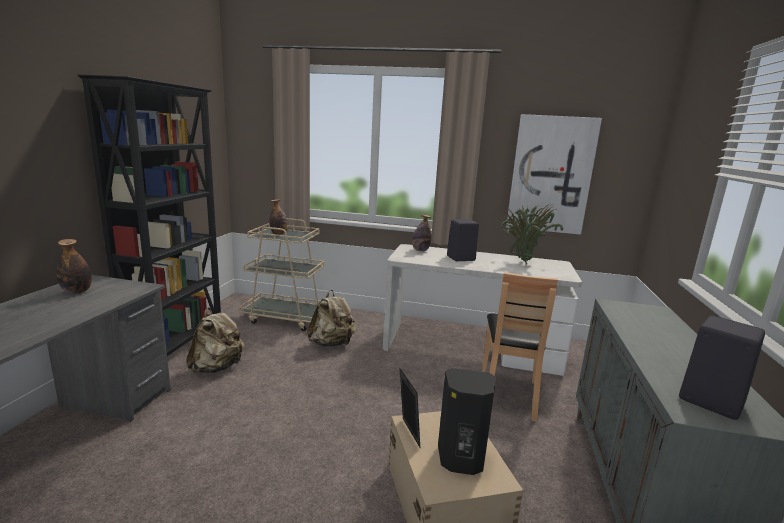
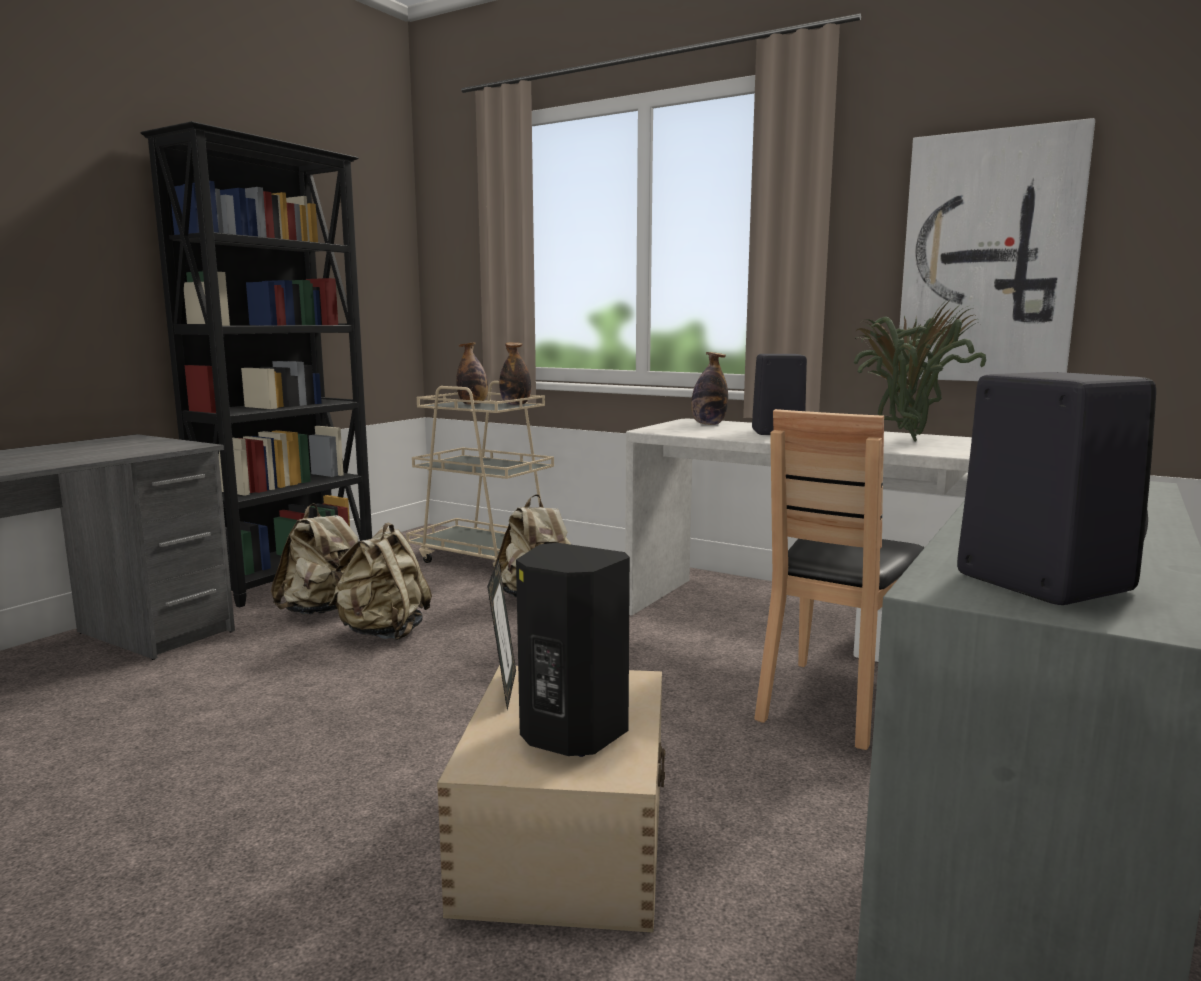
camera: 20 degrees right, 5 degrees down
bottle [57,239,92,294] -> bottle moved to [499,342,531,405]
none -> beige backpack [329,522,432,641]

